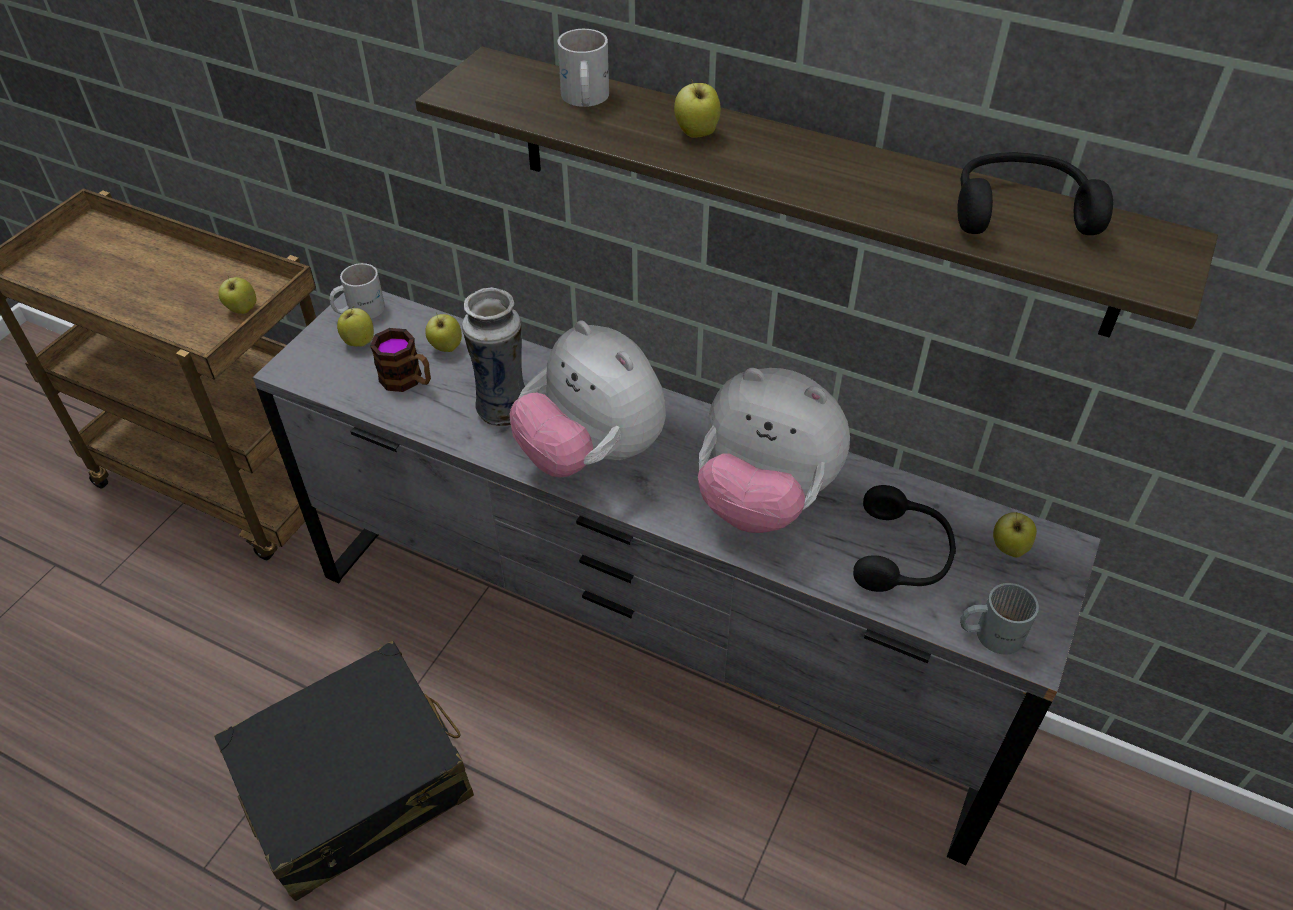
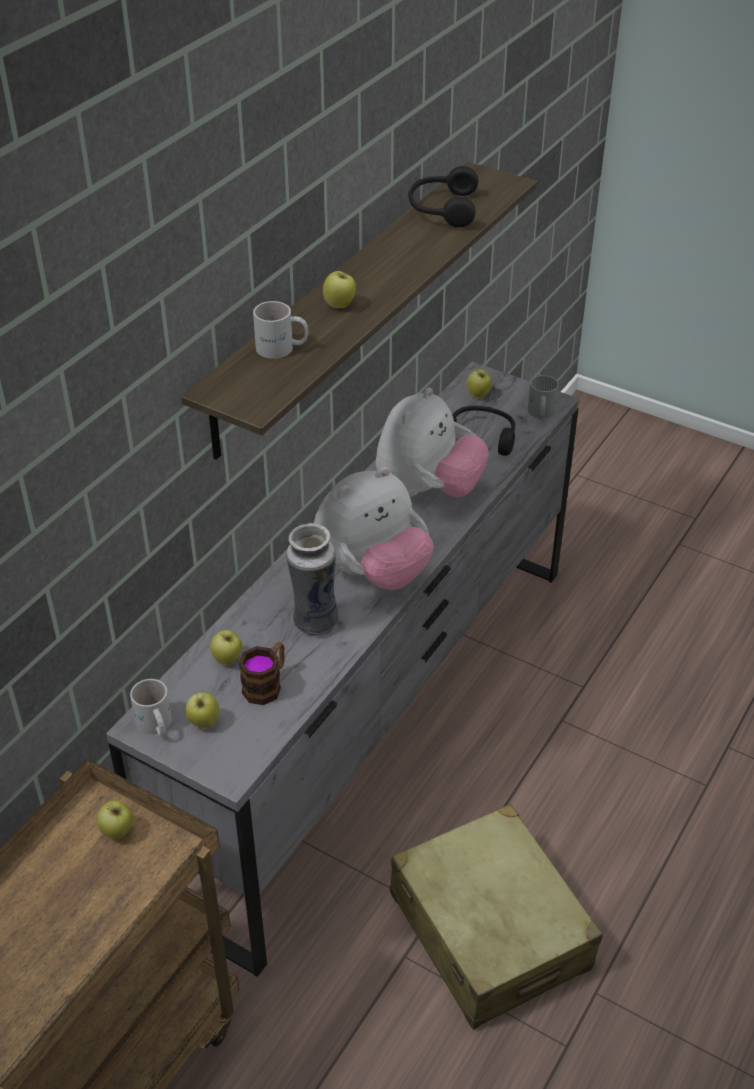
camera: 85 degrees left, 5 degrees down
black suitcase [214,641,474,901] -> beige suitcase [390,804,603,1030]

